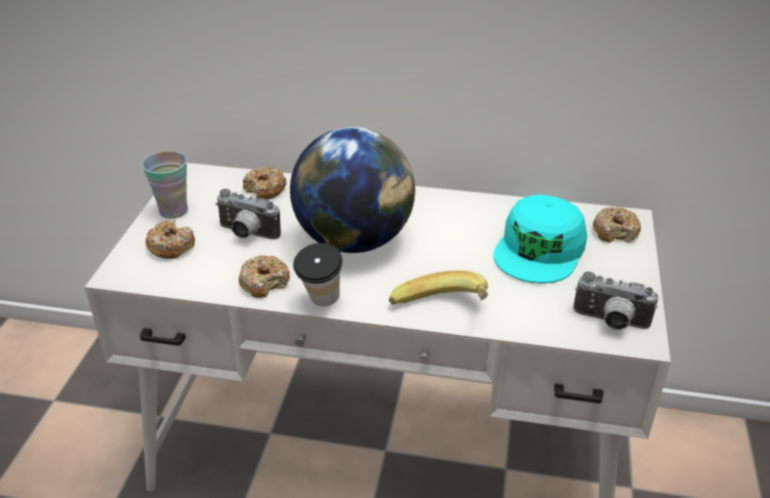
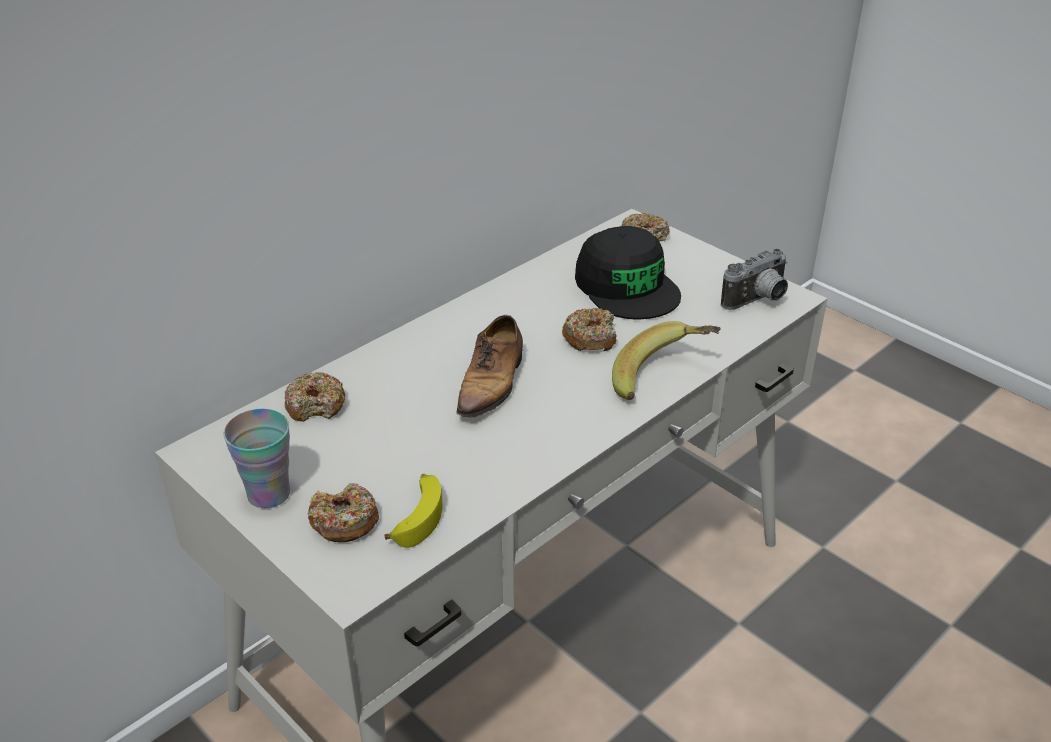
camera: 55 degrees left, 0 degrees up
camera [216,189,281,240] -> none
donut [239,255,290,298] -> donut moved to [562,308,617,351]
globe [290,127,415,253] -> shoe [456,315,523,425]
cup [293,243,343,307] -> none
turquoise cap [493,194,587,283] -> black cap [575,226,681,319]
none -> banana [385,474,442,548]

